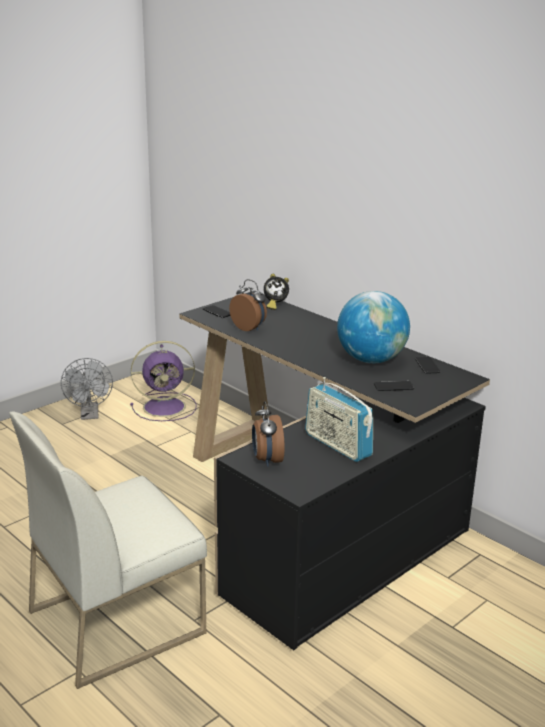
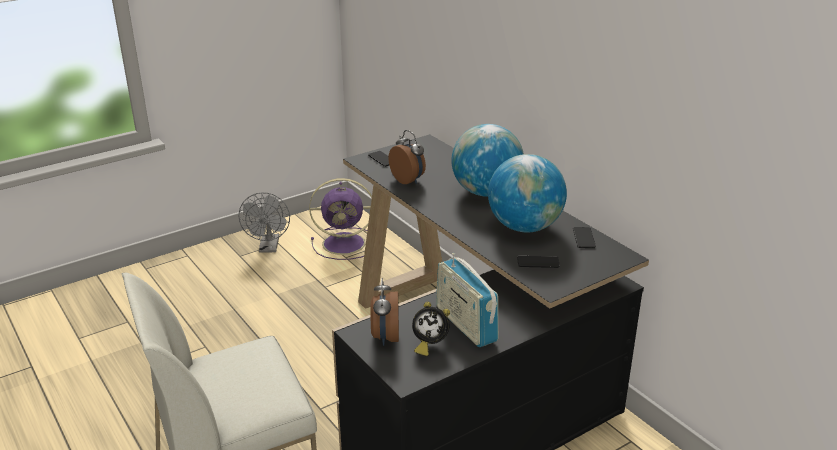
camera: 10 degrees right, 5 degrees up
alarm clock [264,274,289,310] -> alarm clock moved to [412,302,450,356]
none -> globe [451,124,524,197]

